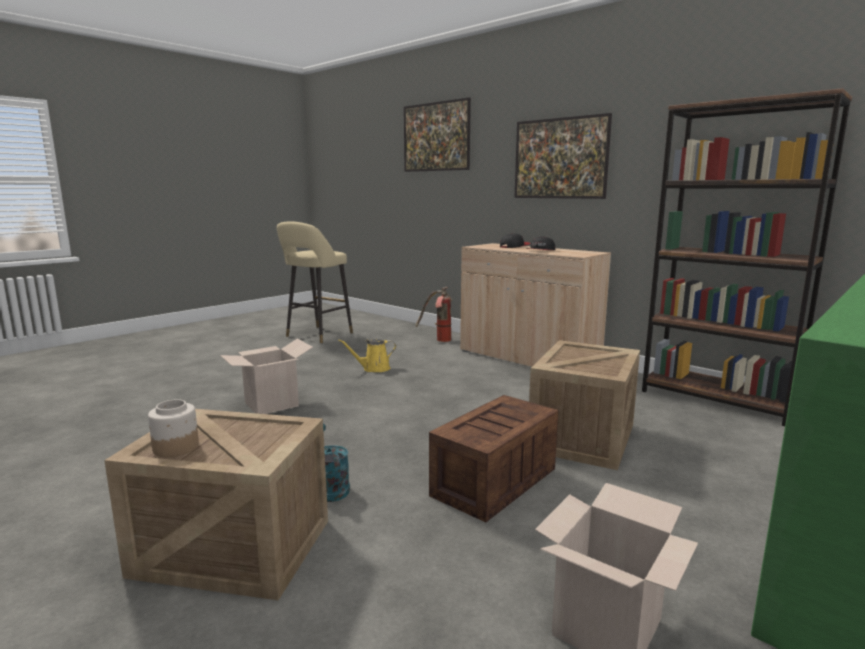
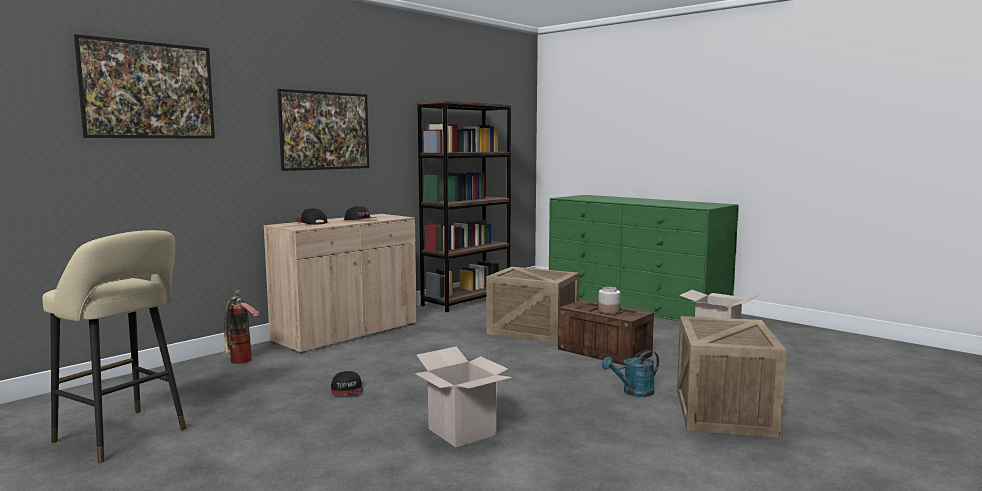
camera: 90 degrees left, 5 degrees down
jar [148,399,199,457] -> jar moved to [598,287,620,314]
yellow watering can [338,339,396,372] -> cap [331,371,363,395]

